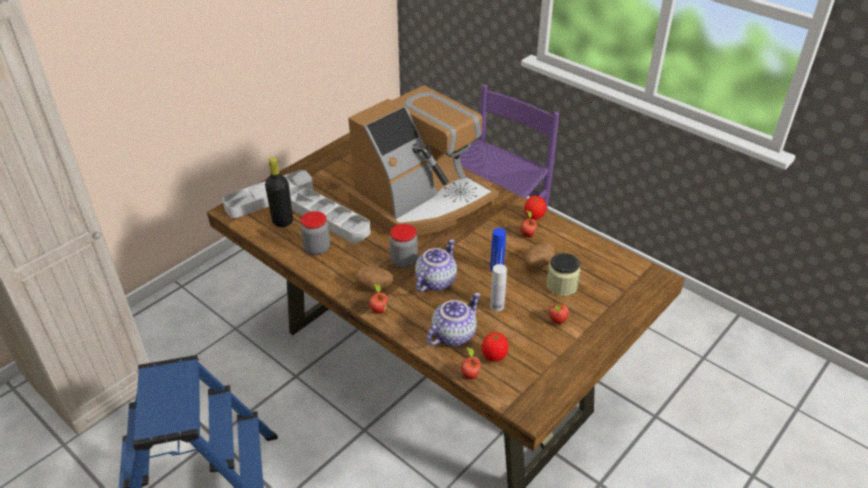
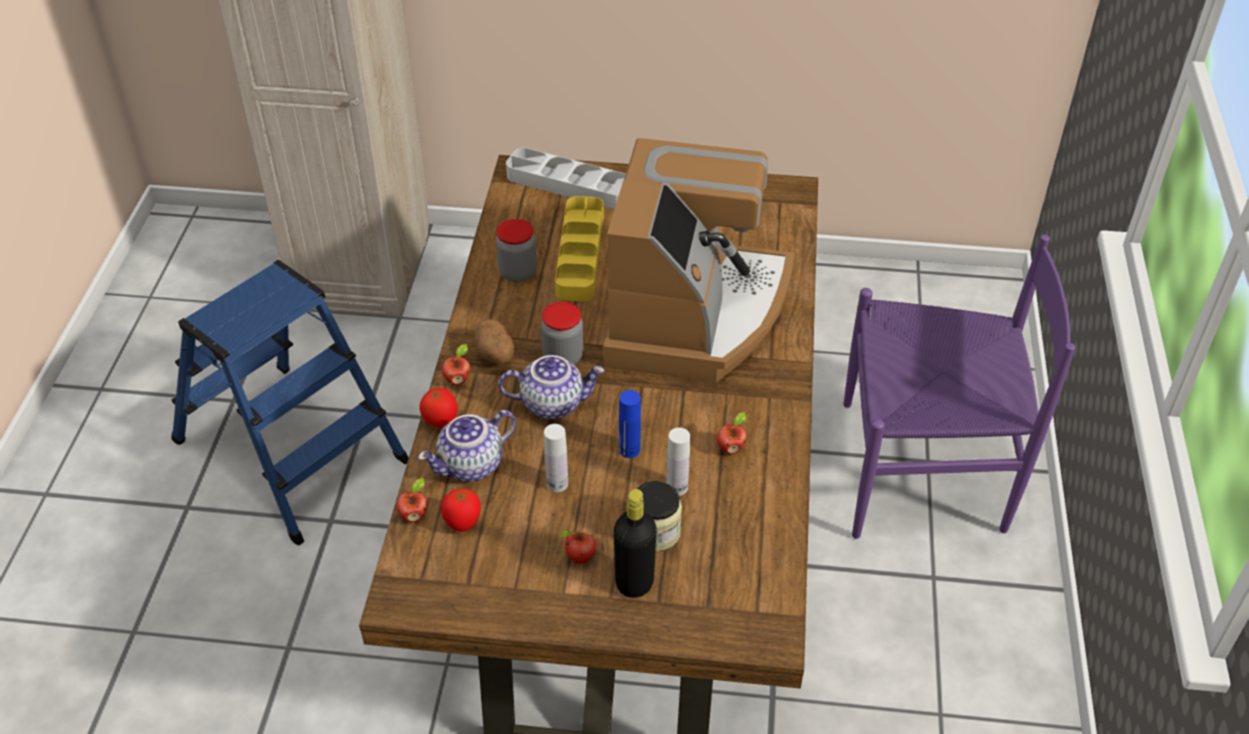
camera: 55 degrees right, 5 degrees up
black bottle [265,157,293,227] -> black bottle moved to [614,489,656,598]
grey tray [291,188,371,243] -> yellow tray [555,196,604,301]
coffee machine [348,85,499,235] -> coffee machine turned 90 degrees counterclockwise [603,138,795,382]
teapot [427,293,481,346] -> teapot turned 135 degrees clockwise [418,410,516,482]
tomato [524,196,547,220] -> tomato moved to [419,388,458,428]
potato [524,241,555,270] -> white bottle [666,427,690,496]

